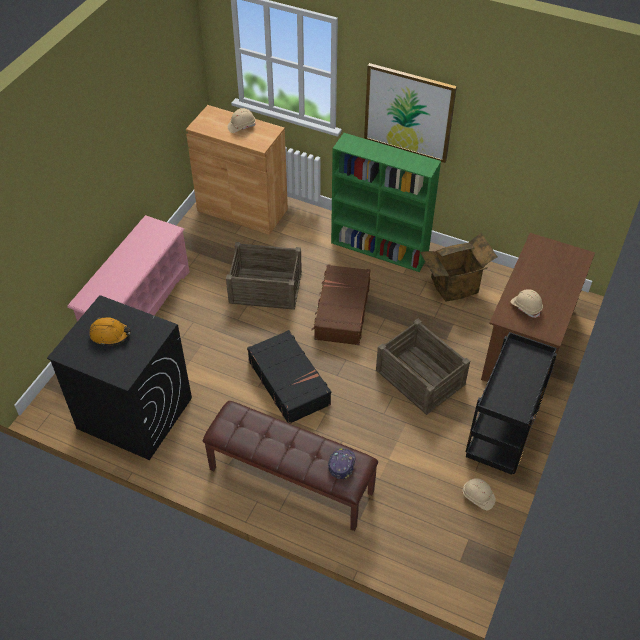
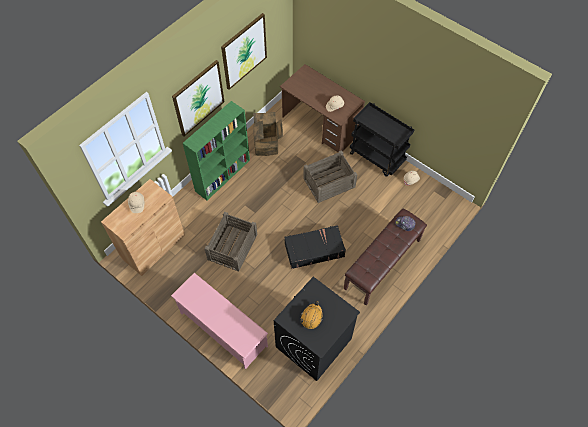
camera: 75 degrees left, 10 degrees up
brown suitcase [312,264,371,345] -> none
none -> picture [221,13,267,90]

